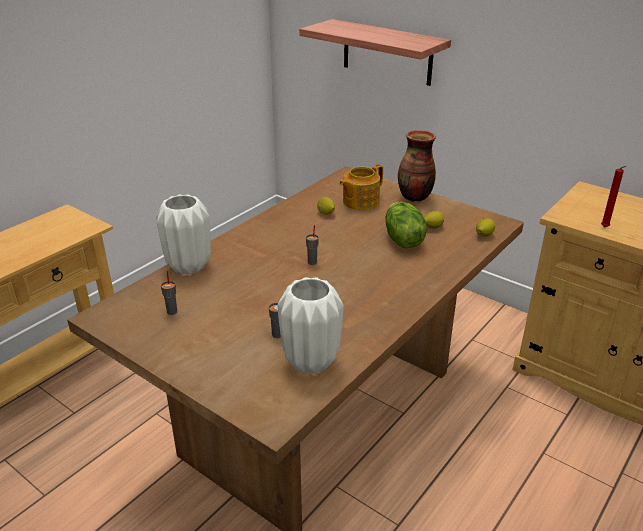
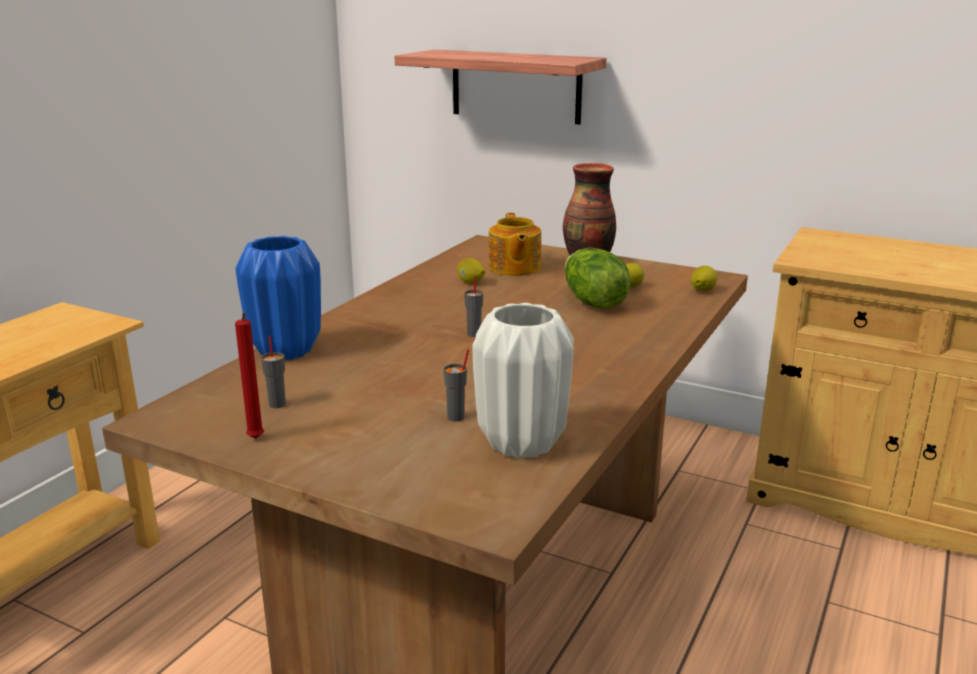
camera: 10 degrees left, 10 degrees down
white vase [156,195,211,274] -> blue vase [236,236,321,360]
teapot [339,164,383,210] -> teapot turned 45 degrees counterclockwise [489,213,541,276]
red candle [601,166,626,228] -> red candle moved to [235,312,264,439]

